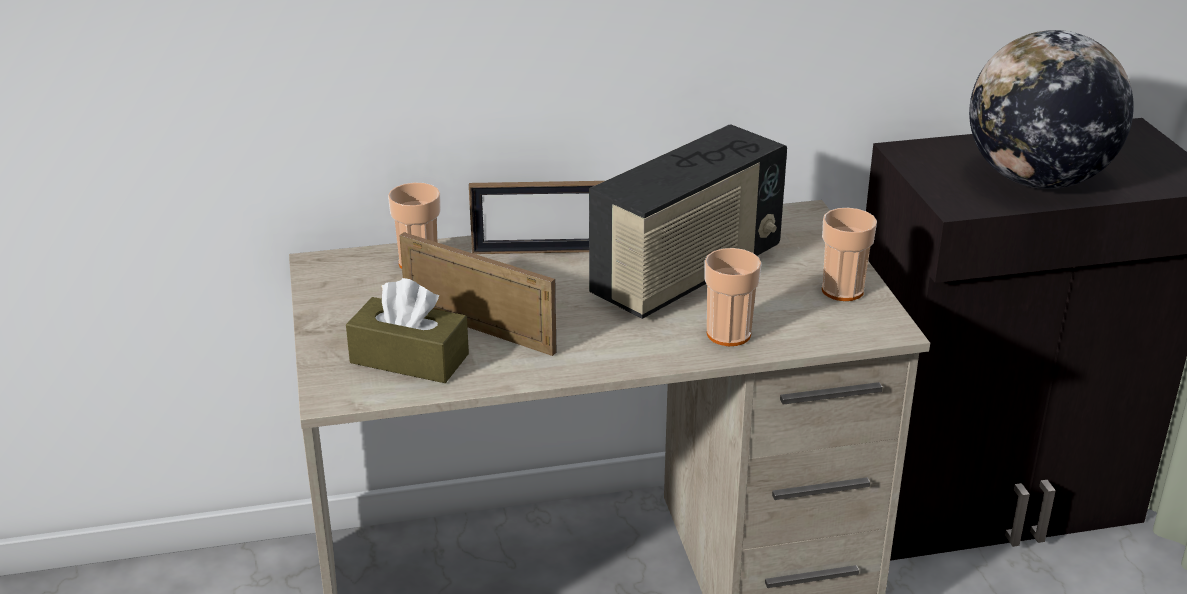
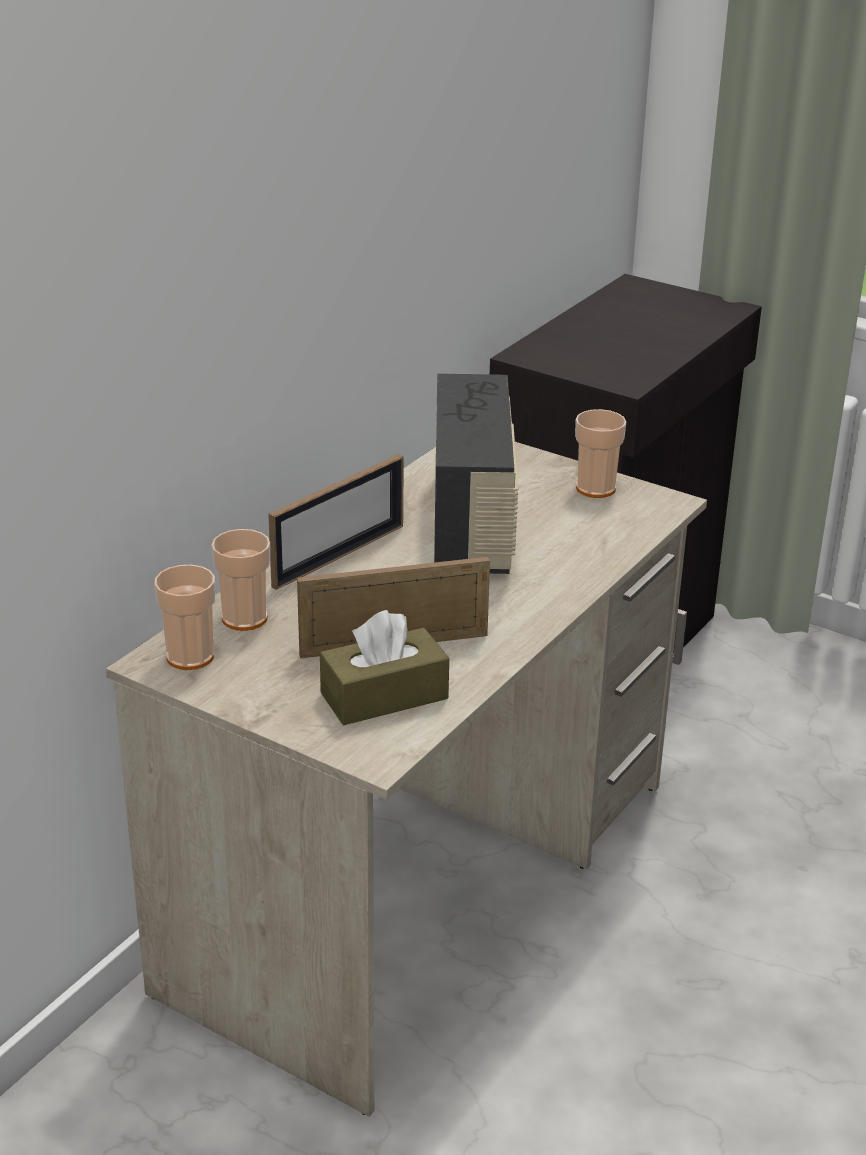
camera: 45 degrees left, 0 degrees up
cup [704,248,762,346] -> cup moved to [154,565,215,670]
globe [969,30,1134,189] -> none

